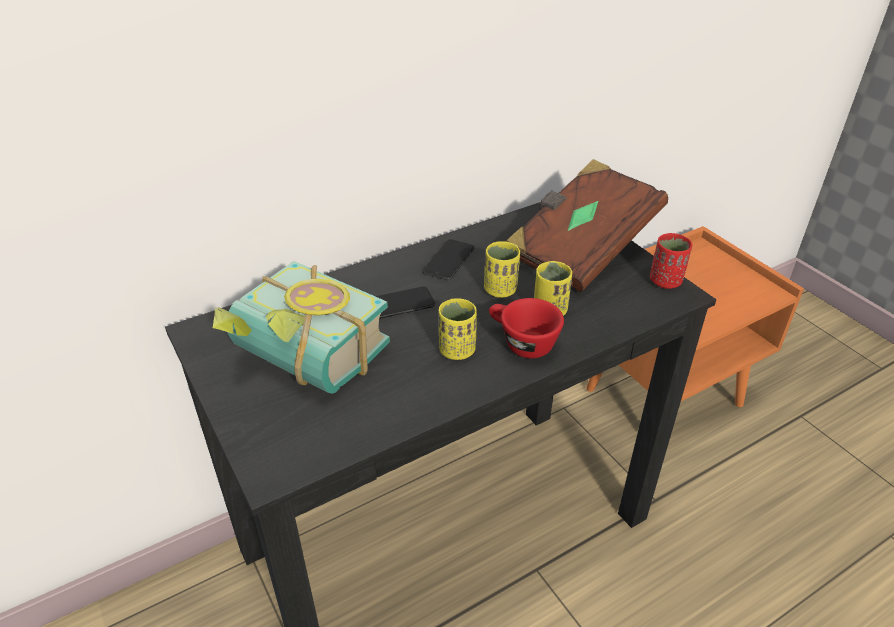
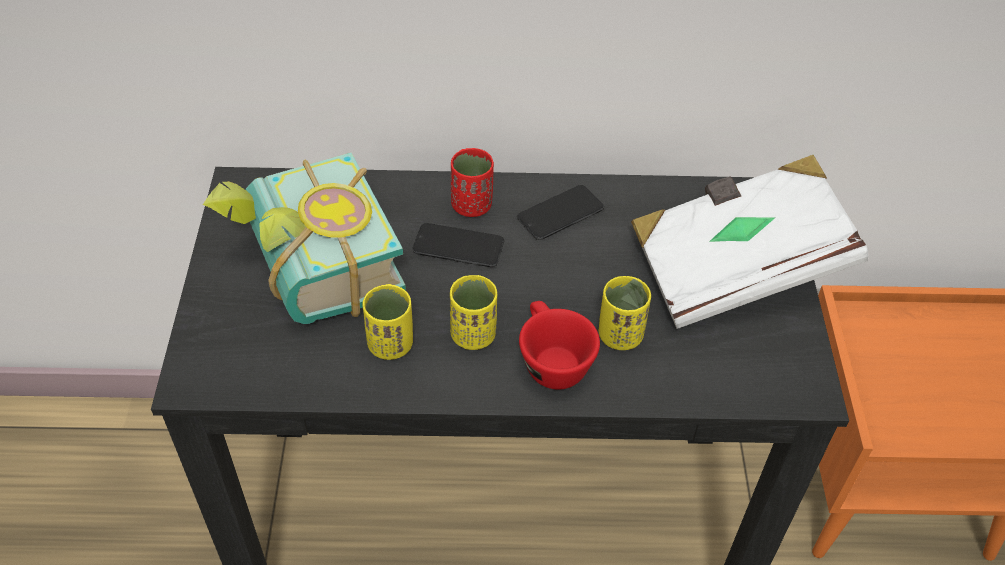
camera: 30 degrees right, 10 degrees up
yellow cup [484,241,520,298] -> yellow cup moved to [362,284,413,360]
brown book [506,159,668,292] -> white book [631,155,868,329]
red cup [650,233,692,289] -> red cup moved to [451,148,494,217]

